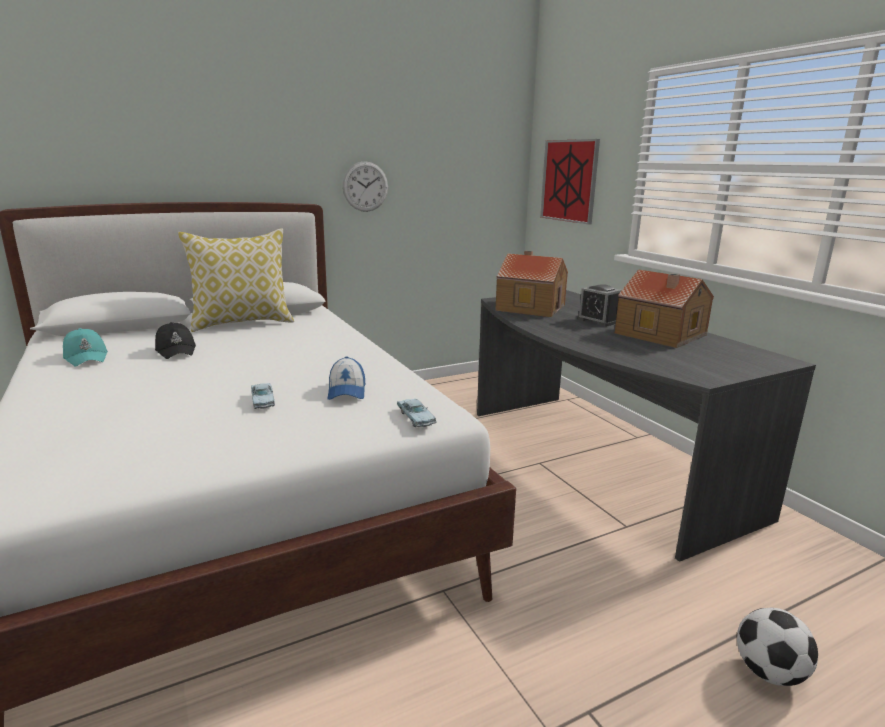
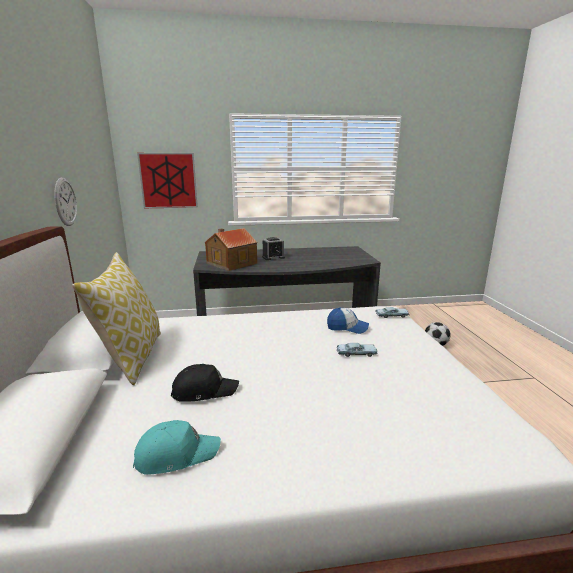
camera: 70 degrees left, 0 degrees up
toy house [615,270,714,348] -> none

